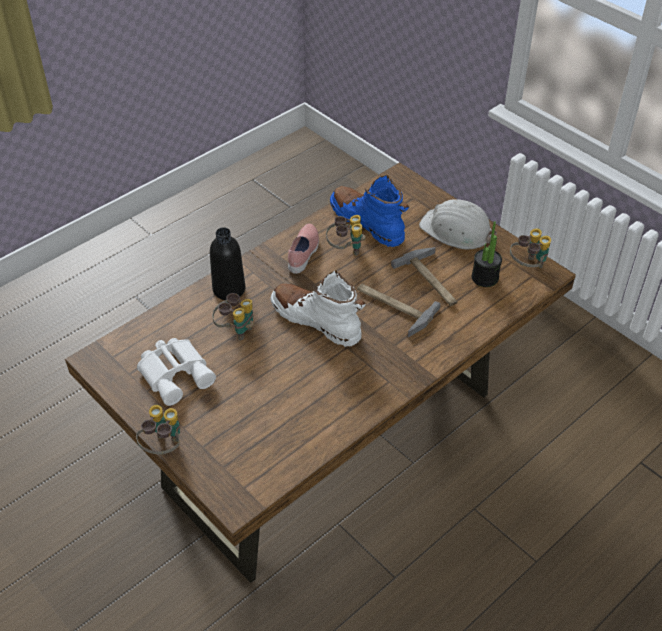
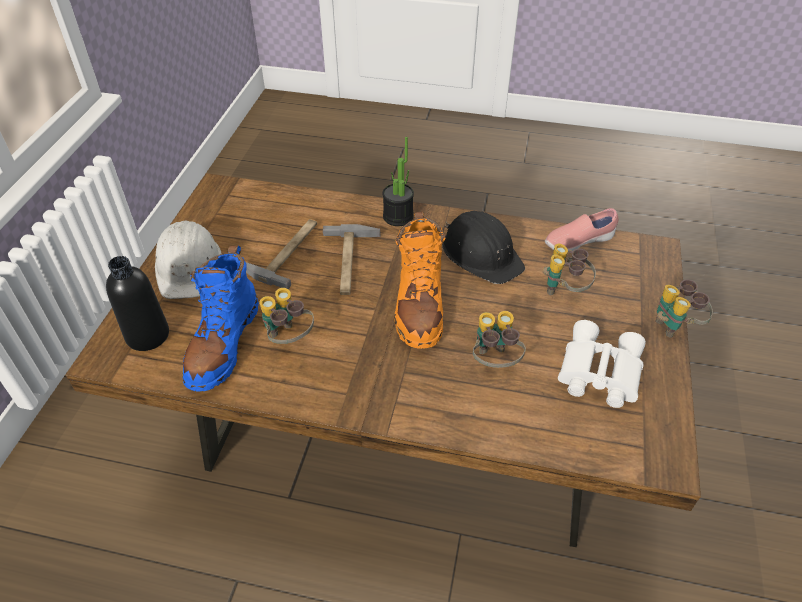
camera: 125 degrees left, 0 degrees up
black bottle [210,227,245,300] -> black bottle moved to [106,256,169,351]
white boot [270,271,365,347] -> orange boot [394,211,446,349]
pink shoe [288,224,319,274] -> pink shoe moved to [545,208,619,251]
potted plant [472,221,502,287] -> potted plant moved to [382,137,414,226]
binoculars [510,228,551,268] -> binoculars moved to [543,244,596,295]
none -> black hard hat [442,211,525,284]

